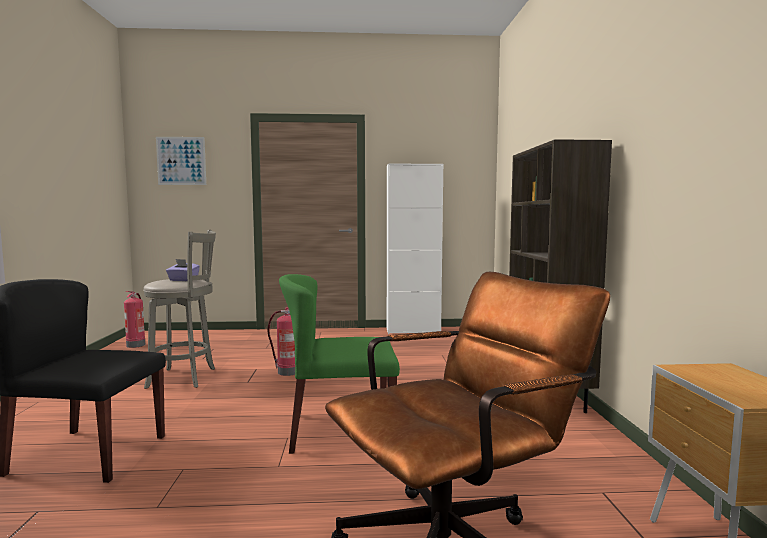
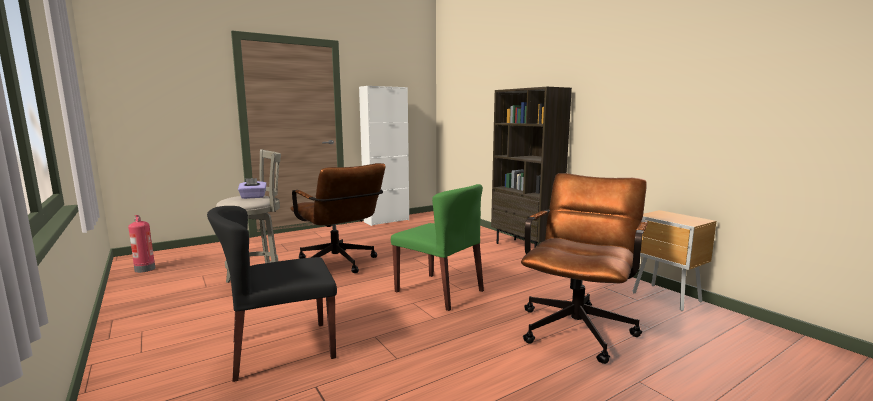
camera: 30 degrees left, 5 degrees up
picture [156,137,206,185] -> none
fire extinguisher [268,307,295,376] -> brown office chair [290,163,385,273]
green chair [279,274,400,454] -> green chair turned 105 degrees counterclockwise [391,184,484,311]

